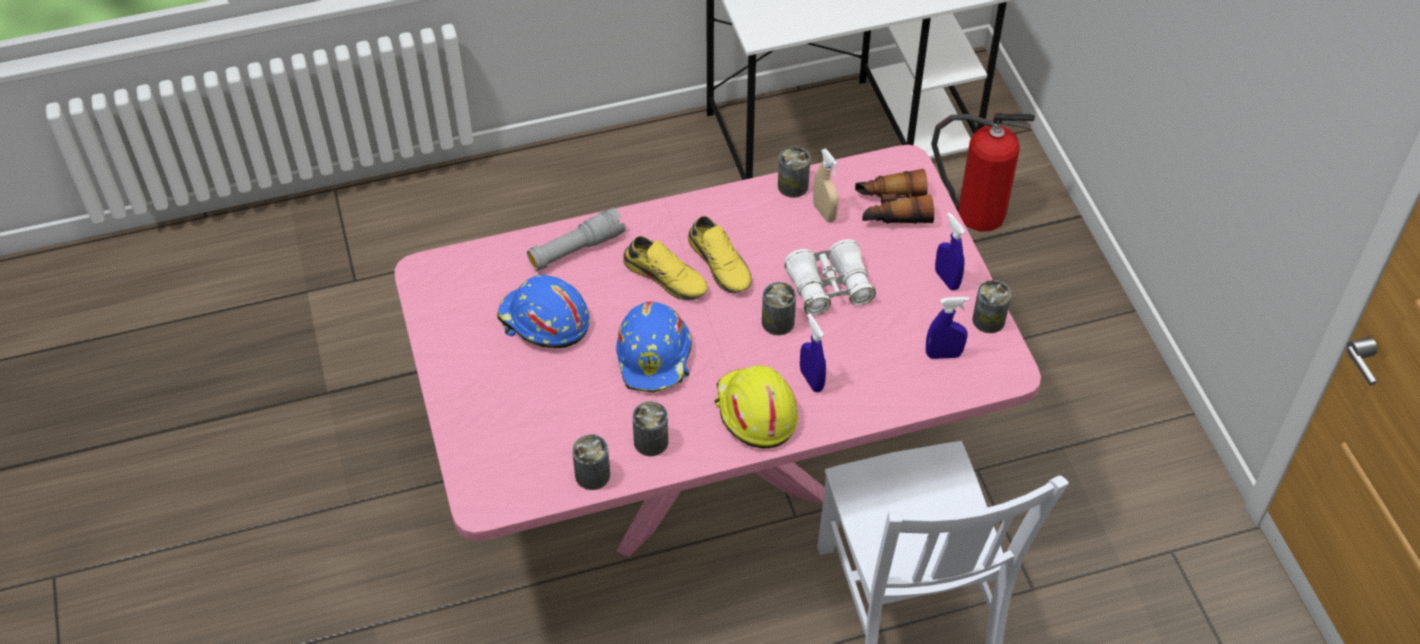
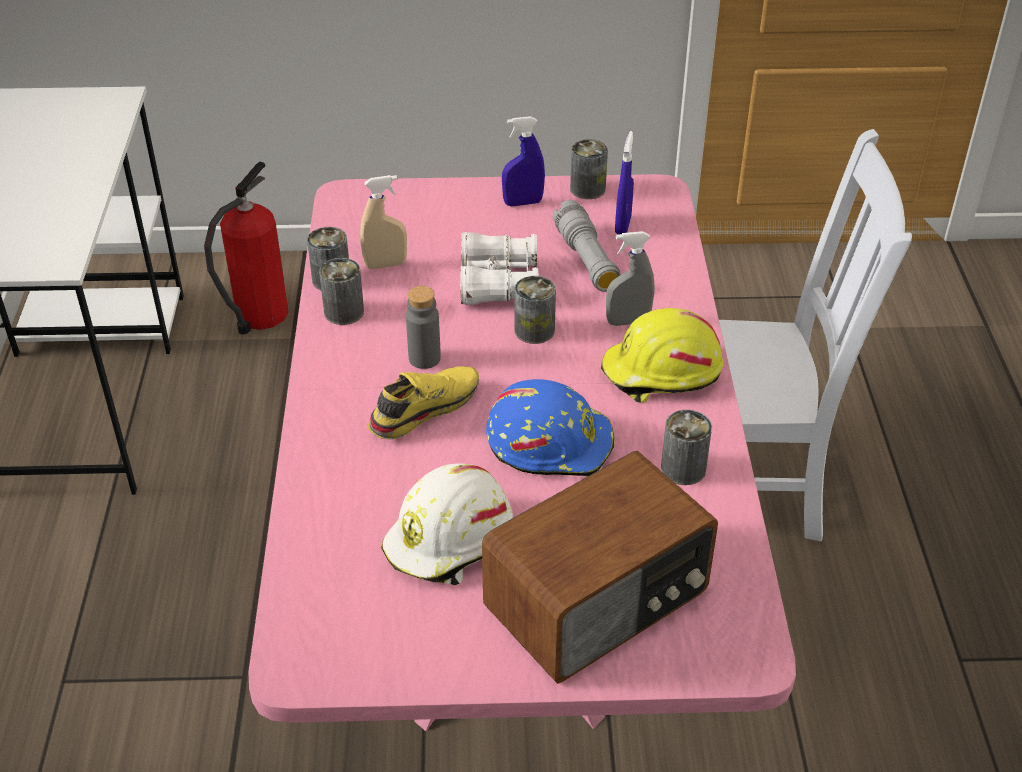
camera: 75 degrees left, 10 degrees down
blue hard hat [497,275,590,348] -> white hard hat [381,463,513,585]
grey flashlight [527,208,626,271] -> grey flashlight moved to [553,200,621,292]
can [572,434,610,490] -> can moved to [319,258,364,325]
yellow shoe [688,216,752,294] -> grey bottle [406,286,441,369]
blue spray bottle [800,313,826,392] -> grey spray bottle [606,231,654,326]
binoculars [855,169,934,224] -> none
none -> radio [482,451,718,684]

